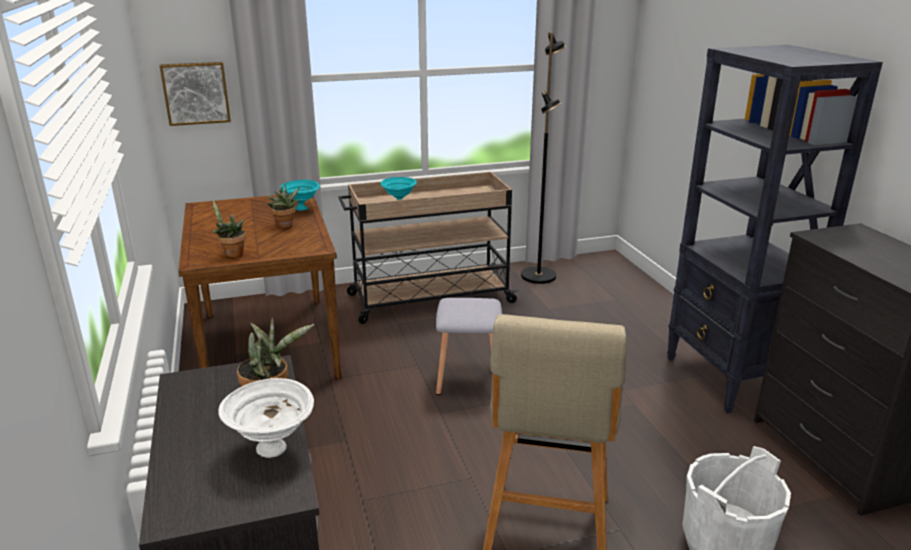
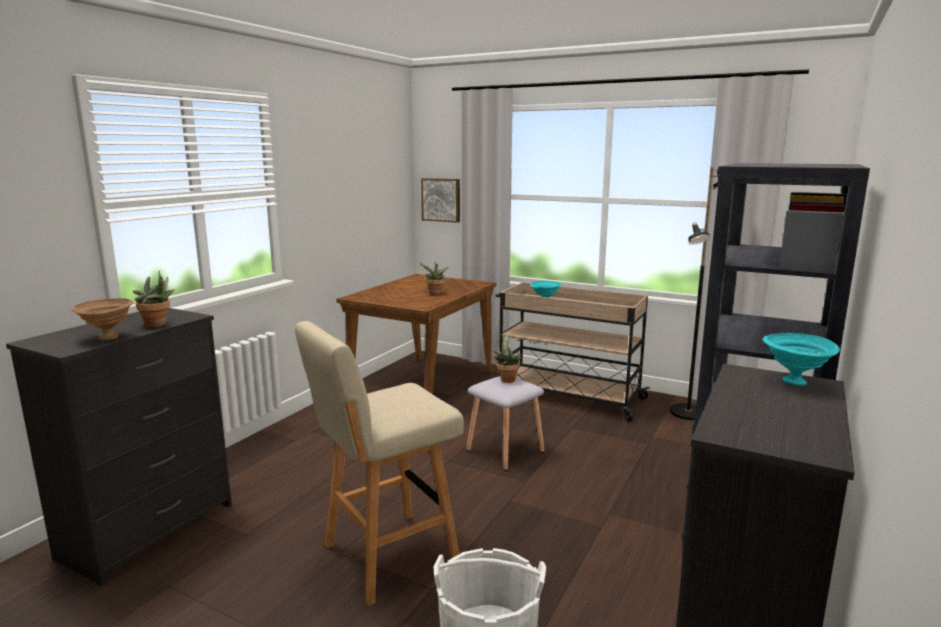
camera: 45 degrees right, 10 degrees down
potted plant [212,201,246,257] -> potted plant moved to [492,333,521,383]
white bowl [218,378,314,458] -> brown bowl [71,298,134,340]
turquoise bowl [280,180,320,211] -> turquoise bowl moved to [763,333,840,386]

